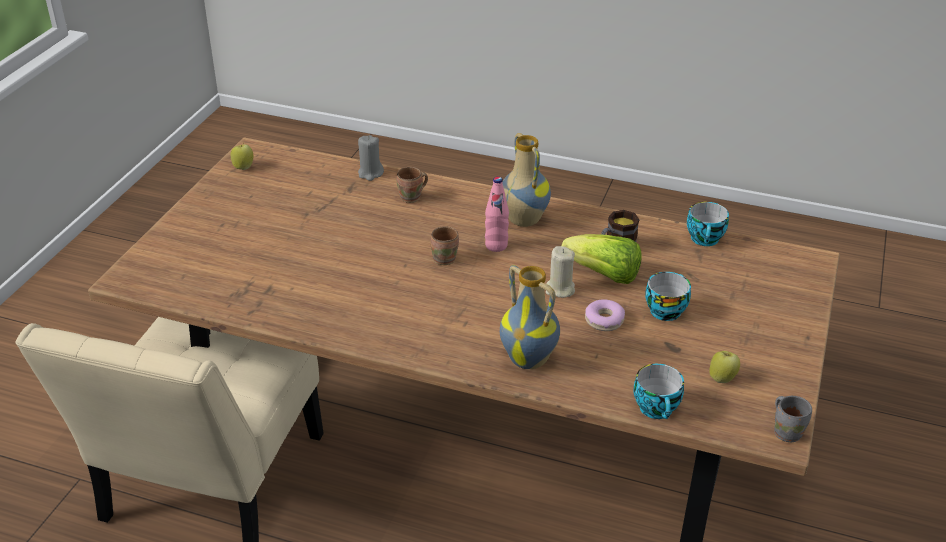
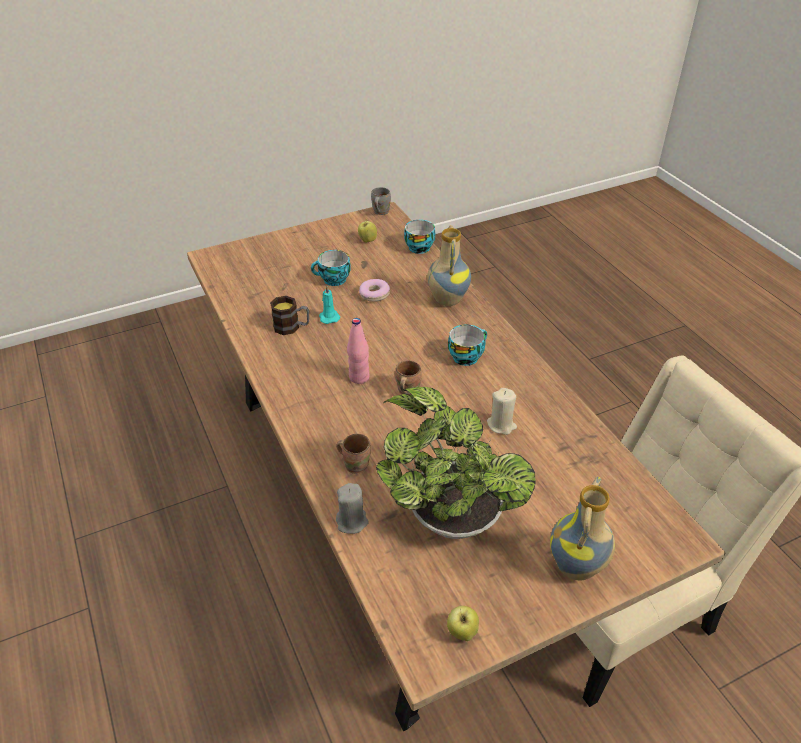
camera: 135 degrees left, 5 degrees up
vase [502,133,551,227] -> vase moved to [550,477,615,580]
beige candle [546,246,575,298] -> beige candle moved to [487,388,517,435]
lettuce [562,234,642,284] -> turquoise candle [319,286,340,324]
cup [687,202,729,246] -> cup moved to [448,324,487,366]
none -> potted plant [376,387,536,539]

